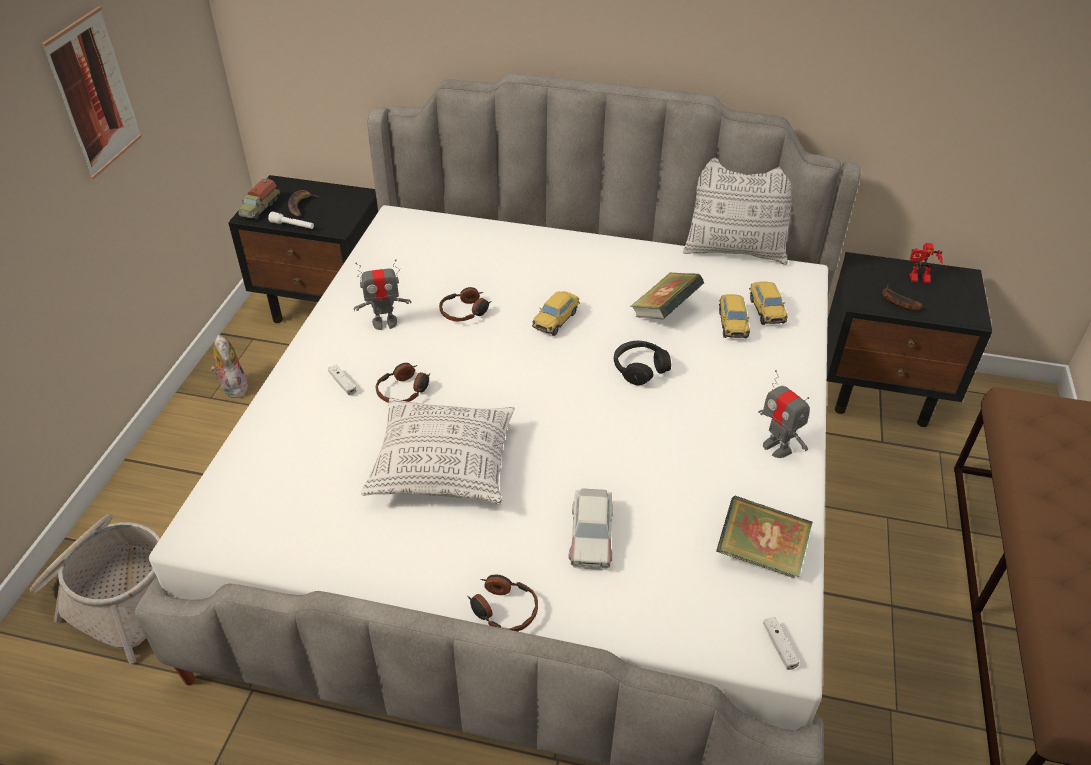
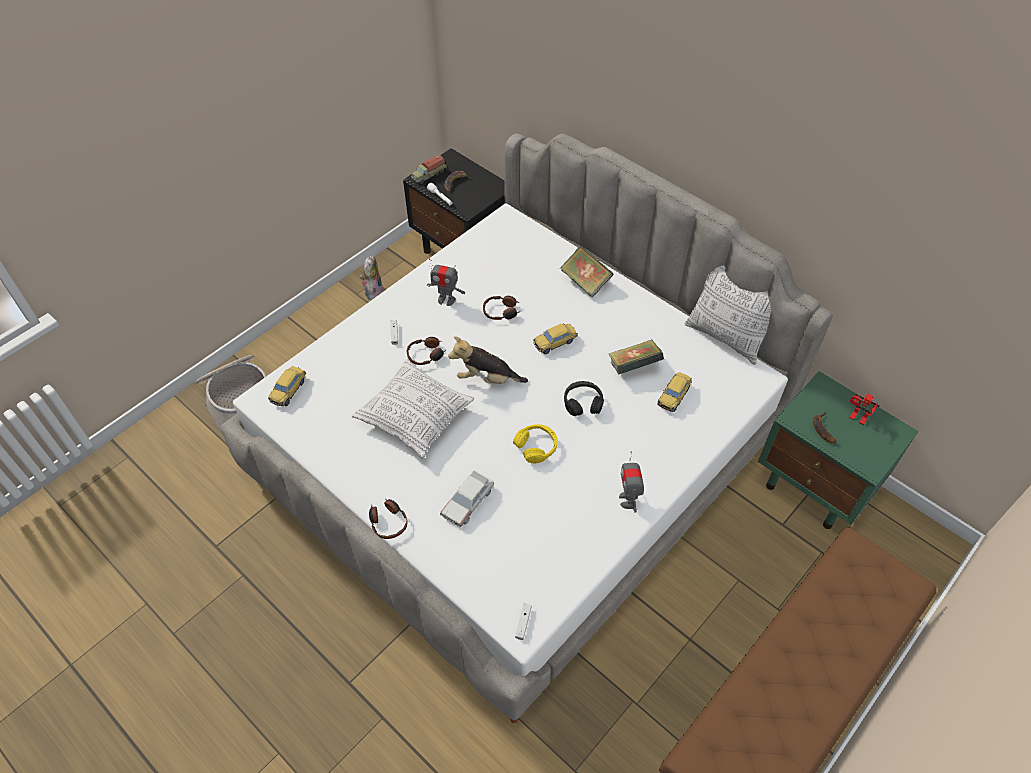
camera: 30 degrees right, 10 degrees up
picture [41,6,142,179] -> none
book [716,496,813,578] -> book moved to [560,246,613,298]
toy car [749,281,788,325] -> toy car moved to [268,366,306,406]
black nightstand [827,252,992,427] -> green nightstand [758,371,919,529]
none -> plush toy [448,337,528,384]
none -> yellow headphones [513,424,558,463]

